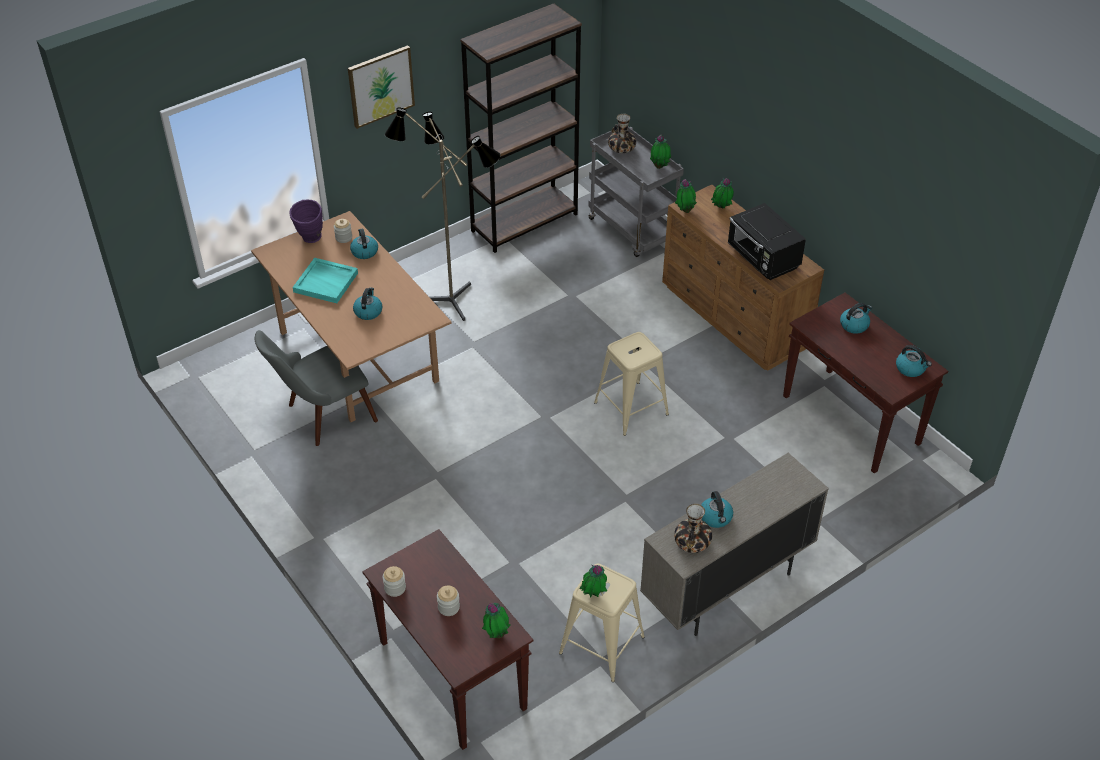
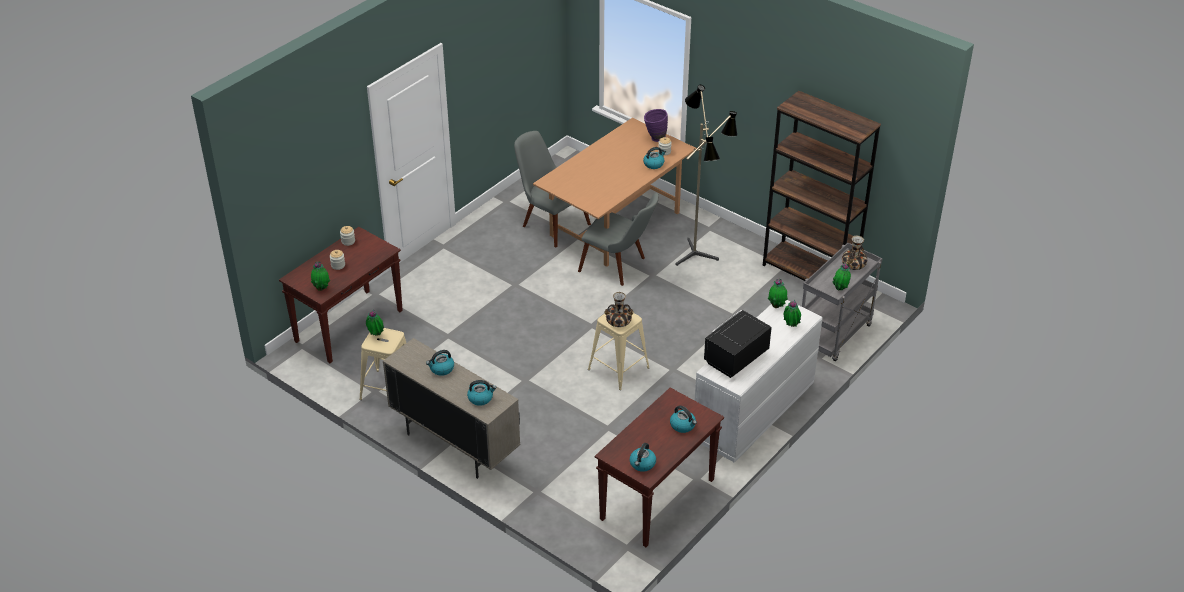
camera: 75 degrees right, 5 degrees down
turquoise tray [293,258,358,303] -> none
picture [348,45,415,129] -> none
kettle [353,287,382,320] -> kettle moved to [467,380,496,406]
brown dresser [662,185,824,371] -> white dresser [695,300,822,462]
vase [674,504,712,553] -> vase moved to [604,292,634,327]
none -> grey chair [578,193,659,286]

